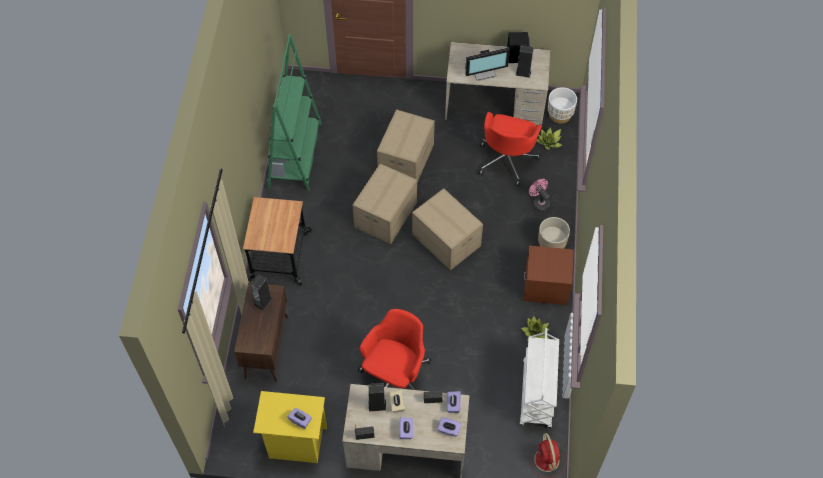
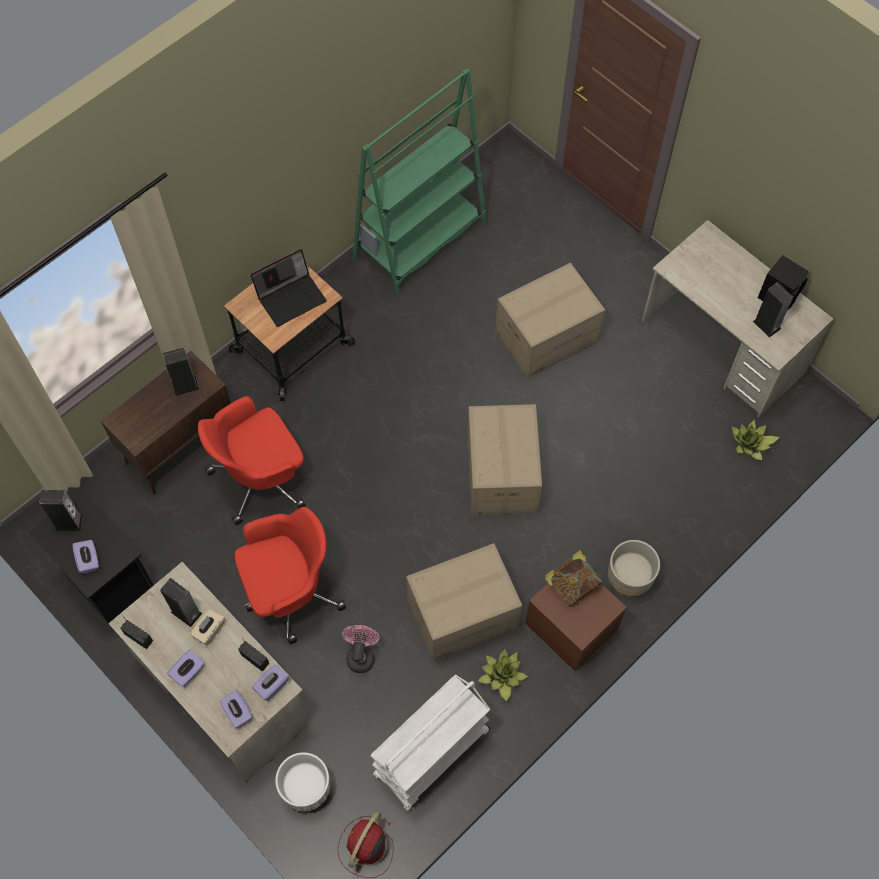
camera: 40 degrees right, 5 degrees up
yellow nightstand [253,391,327,463] -> black nightstand [29,490,154,623]
cardboard box [353,164,417,244] -> cardboard box moved to [406,543,522,661]
monitor [465,48,510,81] -> none
red office chair [479,112,542,186] -> red office chair moved to [198,396,306,525]
pink fan [529,179,550,212] -> pink fan moved to [342,625,380,673]
white planter [548,87,577,124] -> white planter moved to [275,752,330,812]
none -> speaker [40,490,83,531]
none -> laptop [251,249,327,327]
none -> book [545,550,603,607]

